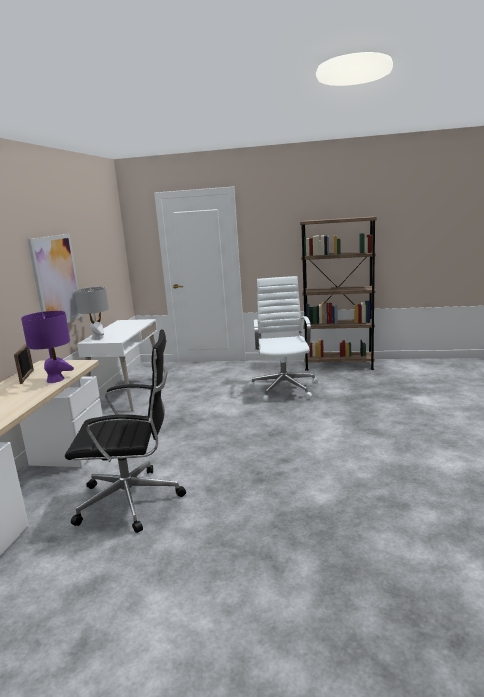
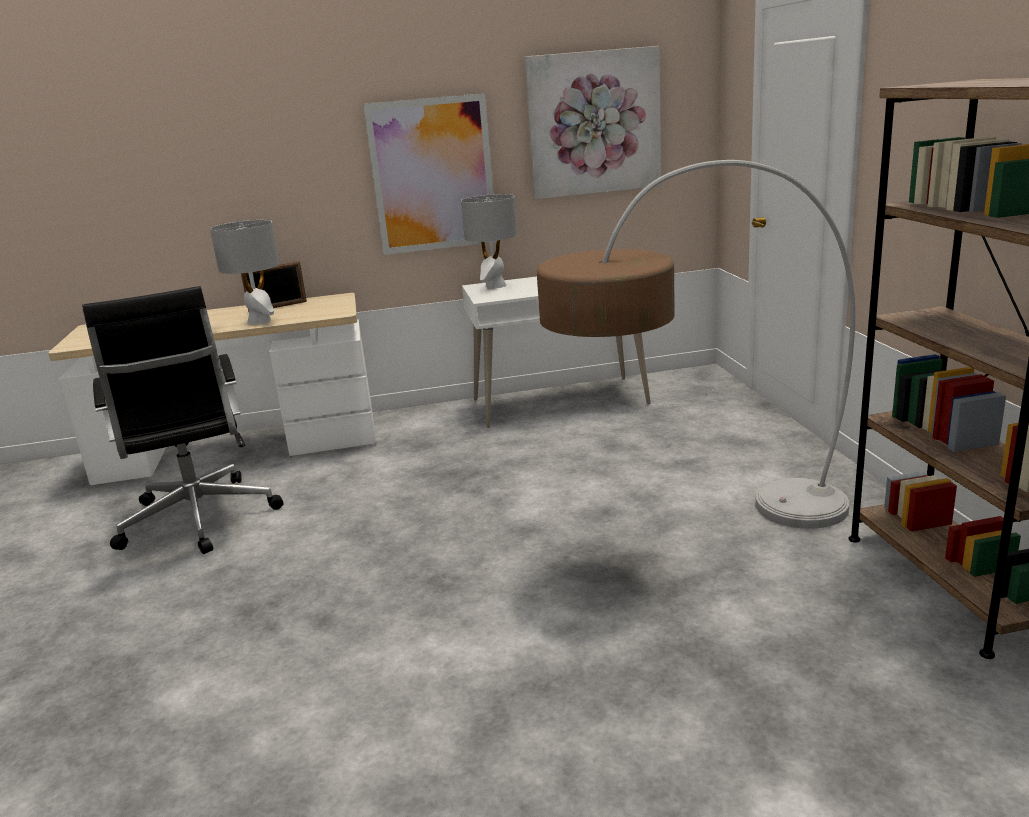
camera: 70 degrees right, 5 degrees up
purple table lamp [21,311,74,383] -> grey table lamp [210,220,279,325]
white office chair [248,276,318,402] -> floor lamp [537,160,855,529]
none -> picture [525,46,661,199]

